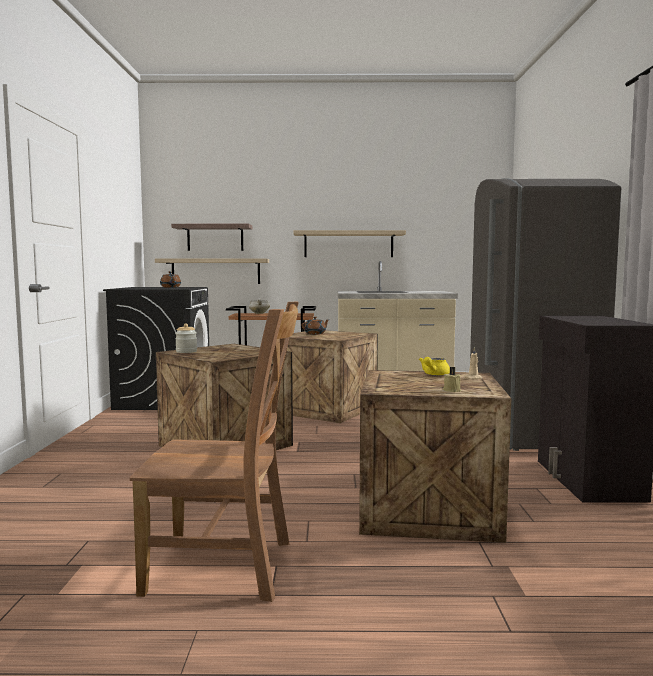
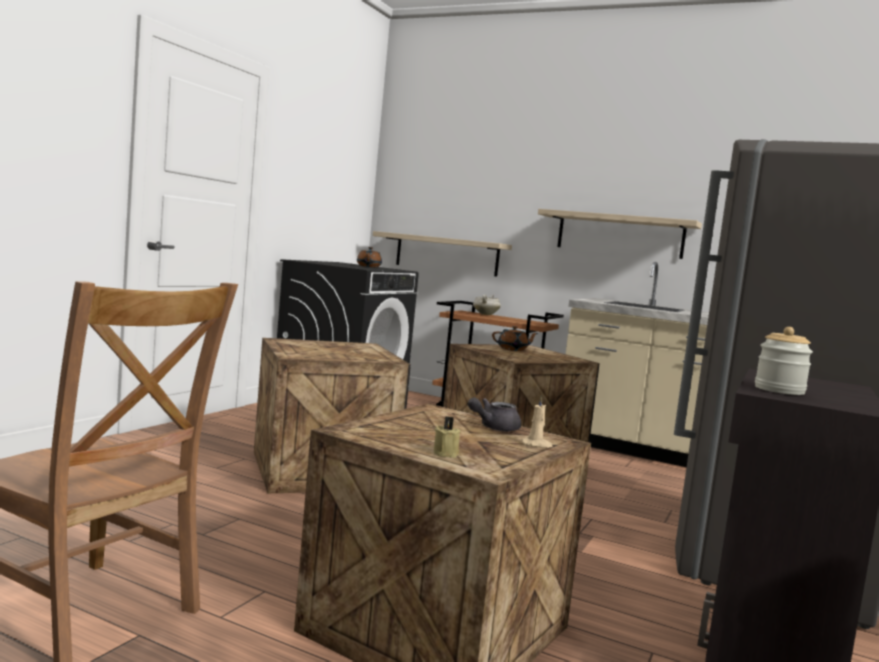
camera: 25 degrees right, 0 degrees up
shelf [171,224,252,251] -> none
jar [175,324,197,353] -> jar moved to [755,327,813,395]
yellow teapot [419,357,450,376] -> grey teapot [468,397,521,432]

